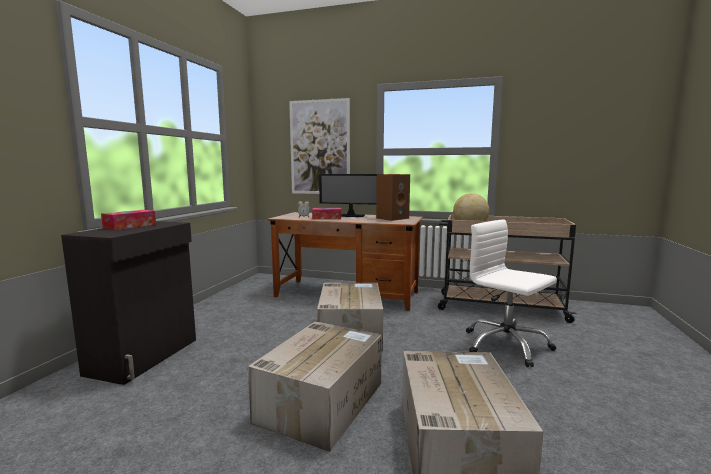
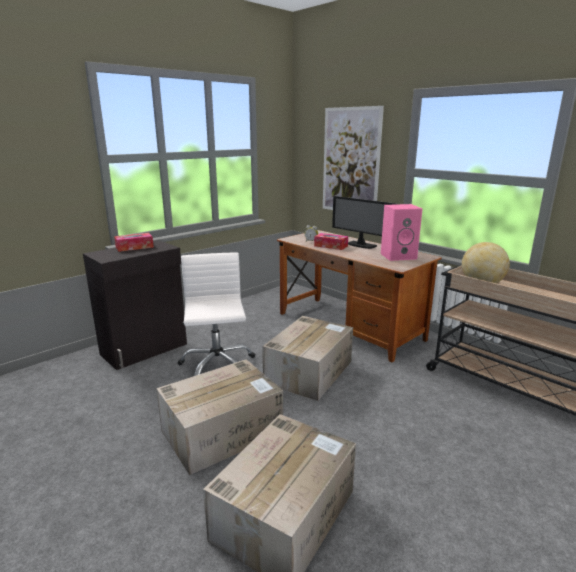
camera: 30 degrees right, 10 degrees up
brown speaker [376,174,410,221] -> pink speaker [381,204,423,261]
white office chair [466,220,557,367] -> white office chair moved to [177,252,255,376]

